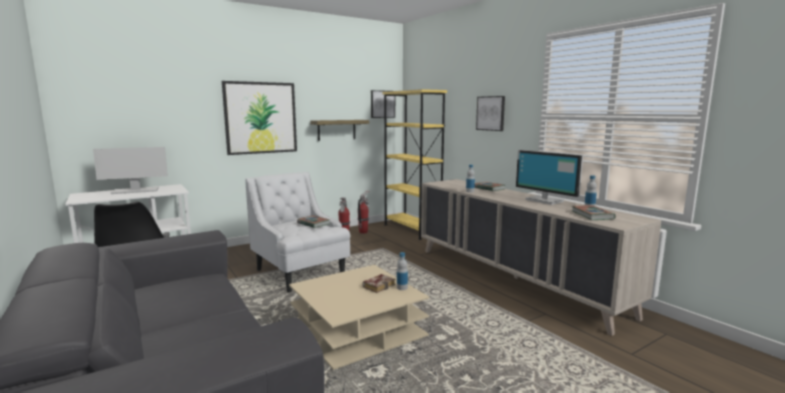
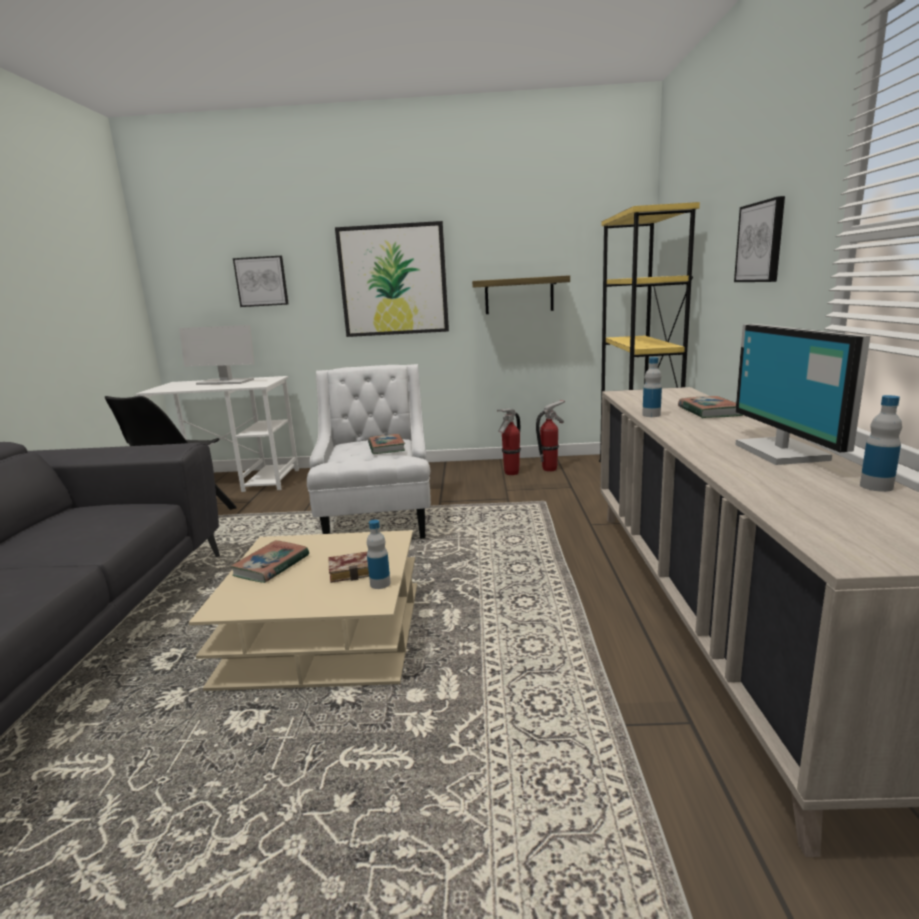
camera: 35 degrees right, 5 degrees up
picture [371,90,395,118] -> picture moved to [233,256,289,307]
book [572,205,616,220] -> book moved to [230,540,309,583]

